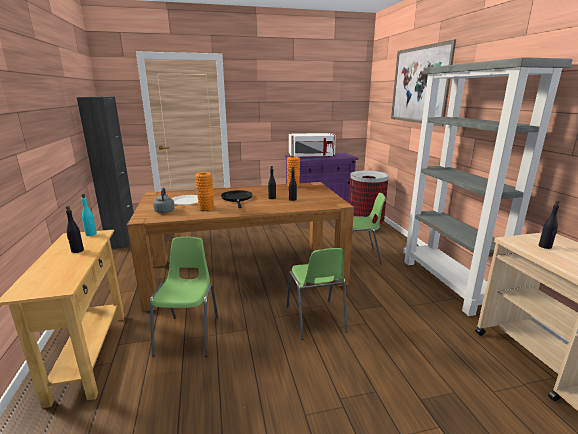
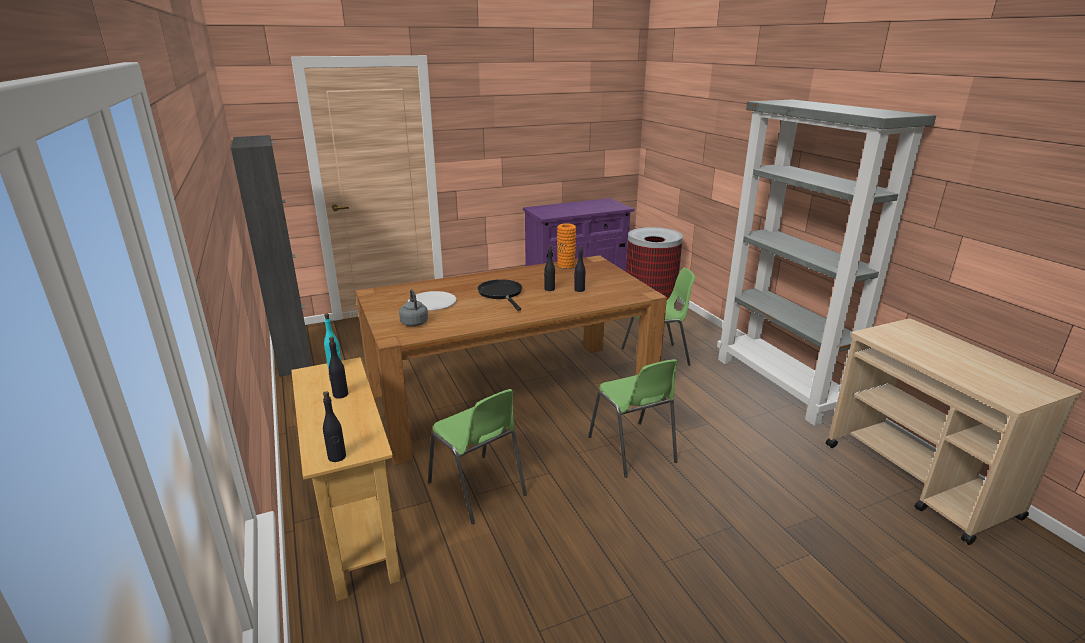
camera: 10 degrees left, 5 degrees up
green chair [150,237,219,357] -> green chair turned 150 degrees clockwise [428,389,527,524]
orange vase [195,172,214,211] -> none
white microwave [289,133,336,157] -> none
picture [391,39,456,126] -> none
black bottle [539,201,560,249] -> black bottle moved to [323,391,346,462]

